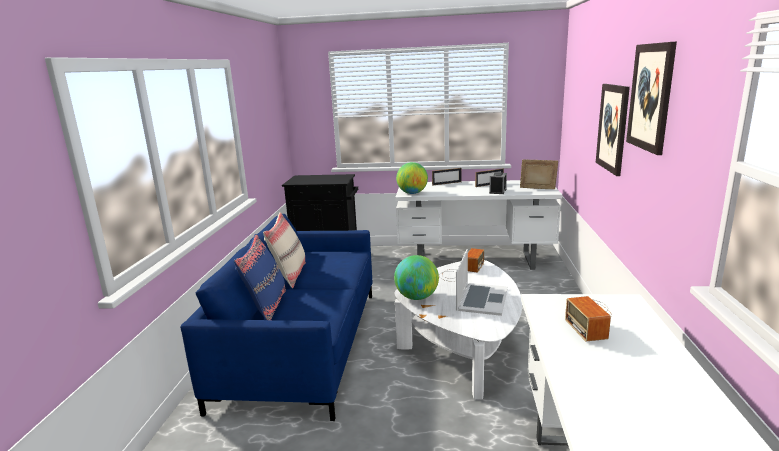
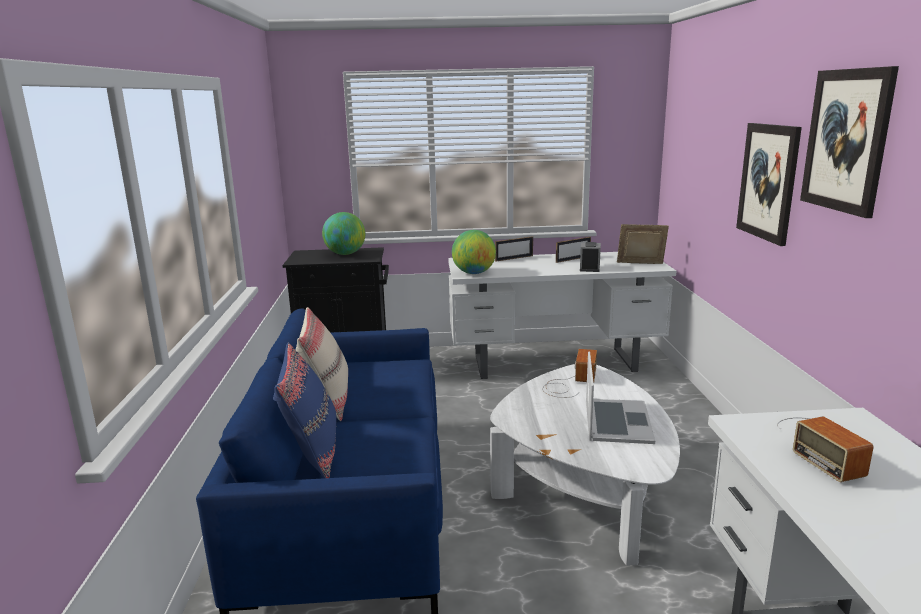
camera: 10 degrees left, 0 degrees up
globe [394,255,439,300] -> globe moved to [322,212,365,255]

